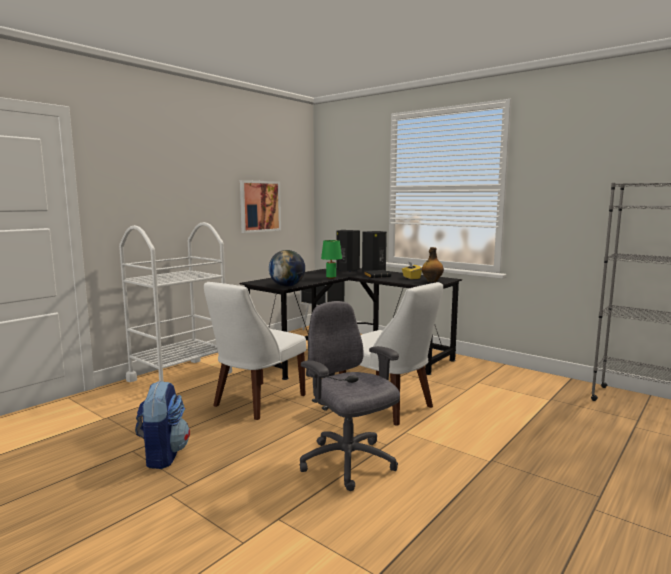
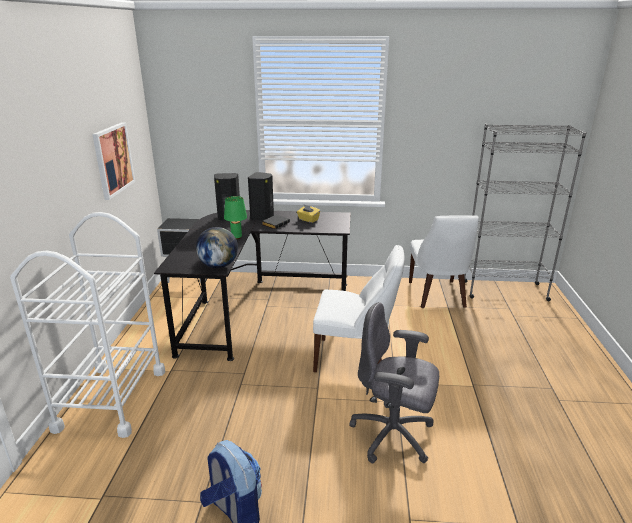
camera: 35 degrees left, 15 degrees up
white chair [204,282,306,420] -> white chair moved to [409,215,479,308]
bottle [422,247,444,282] -> none

